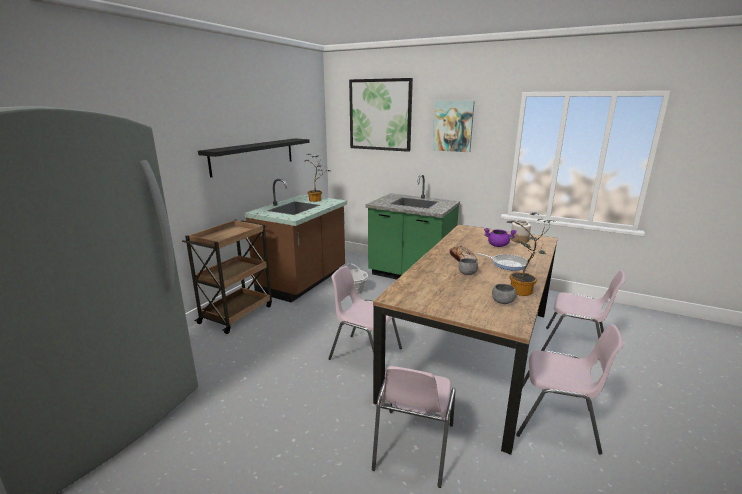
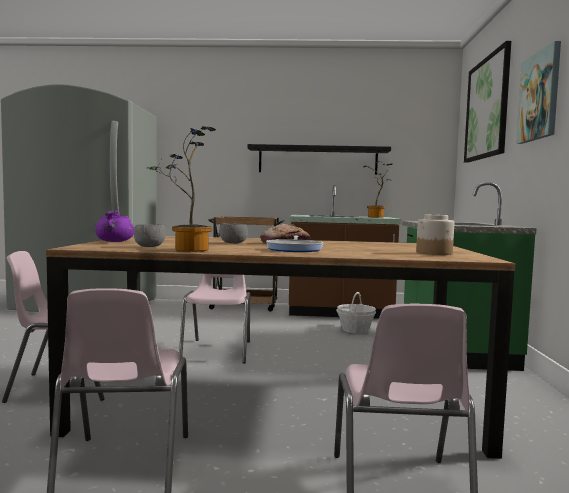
camera: 65 degrees right, 15 degrees down
purple cooking pot [484,228,517,247] -> purple cooking pot moved to [95,210,134,242]

